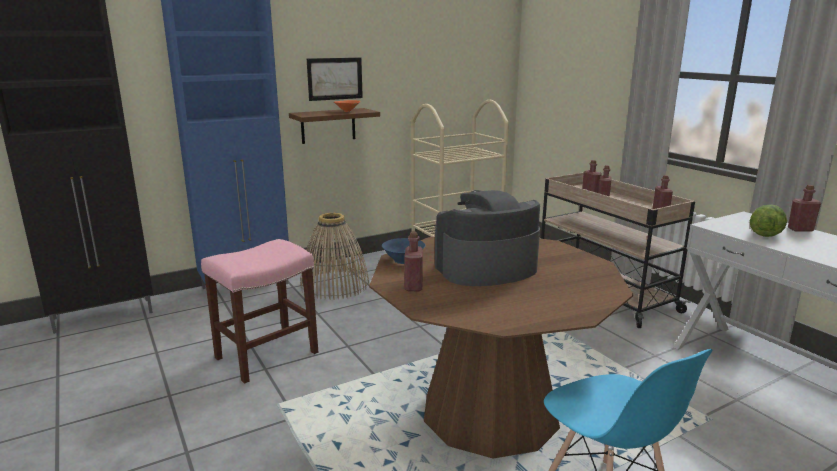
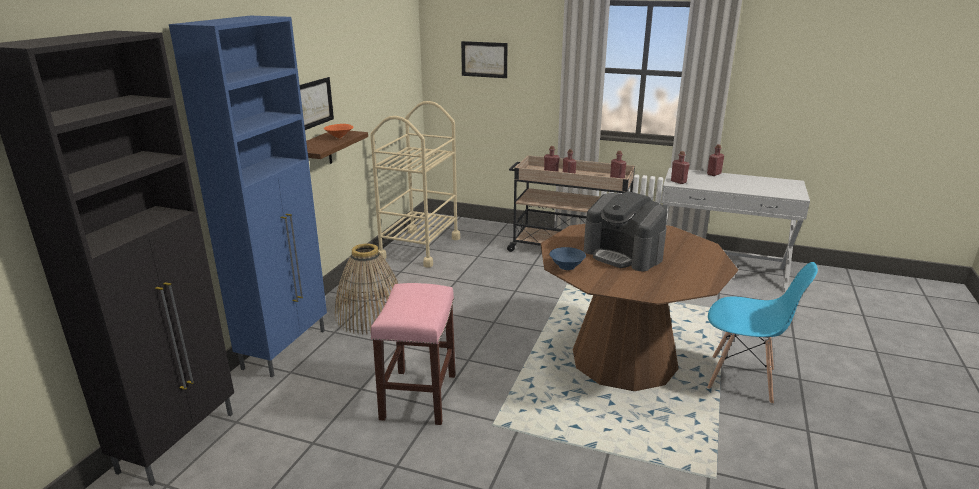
camera: 40 degrees left, 5 degrees up
red bottle [404,231,423,291] -> red bottle moved to [671,151,690,184]
coffee machine [435,190,540,286] -> coffee machine turned 75 degrees counterclockwise [584,191,667,271]
lettuce [750,205,787,237] -> none
none -> picture [461,41,508,78]

